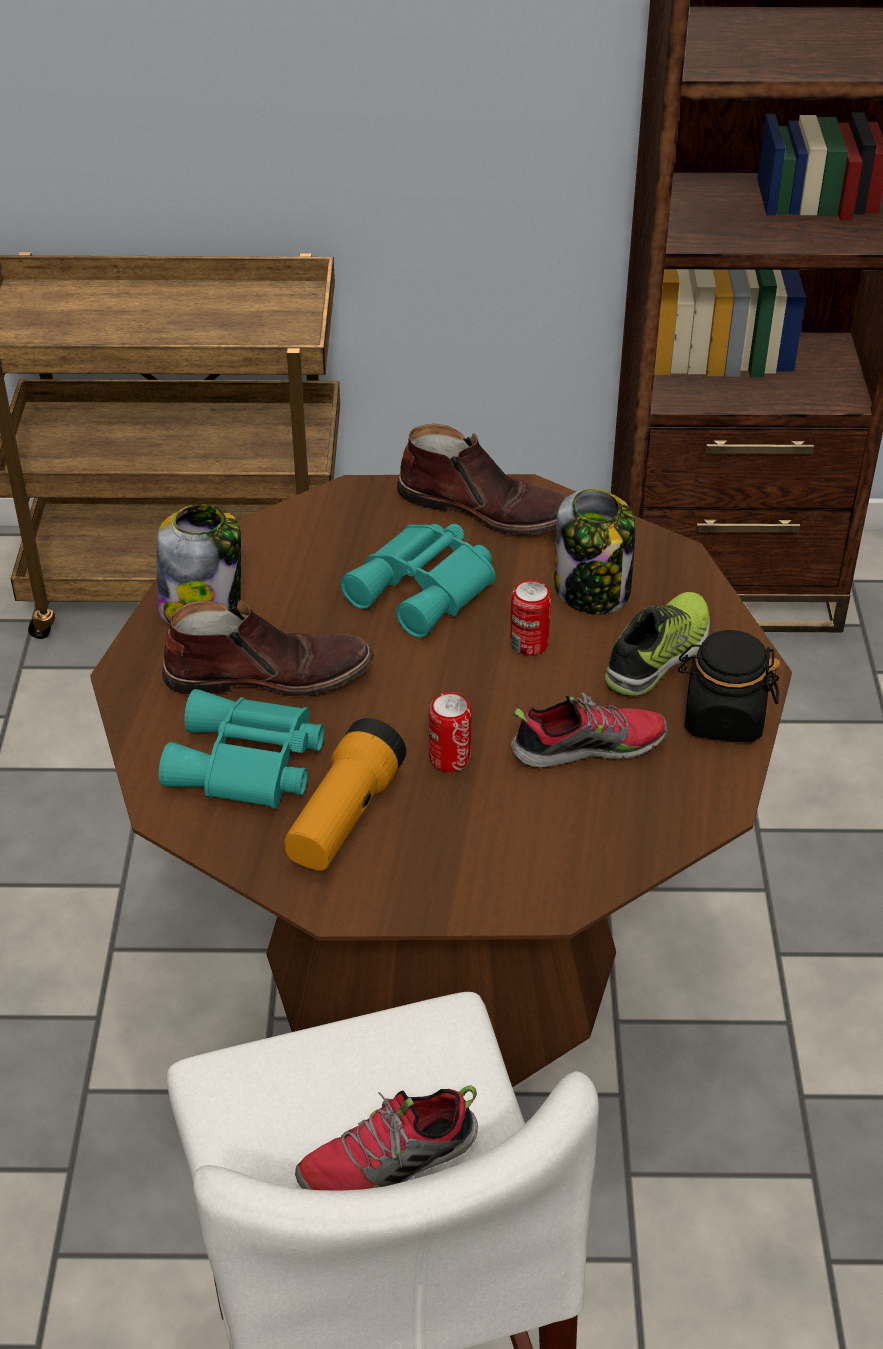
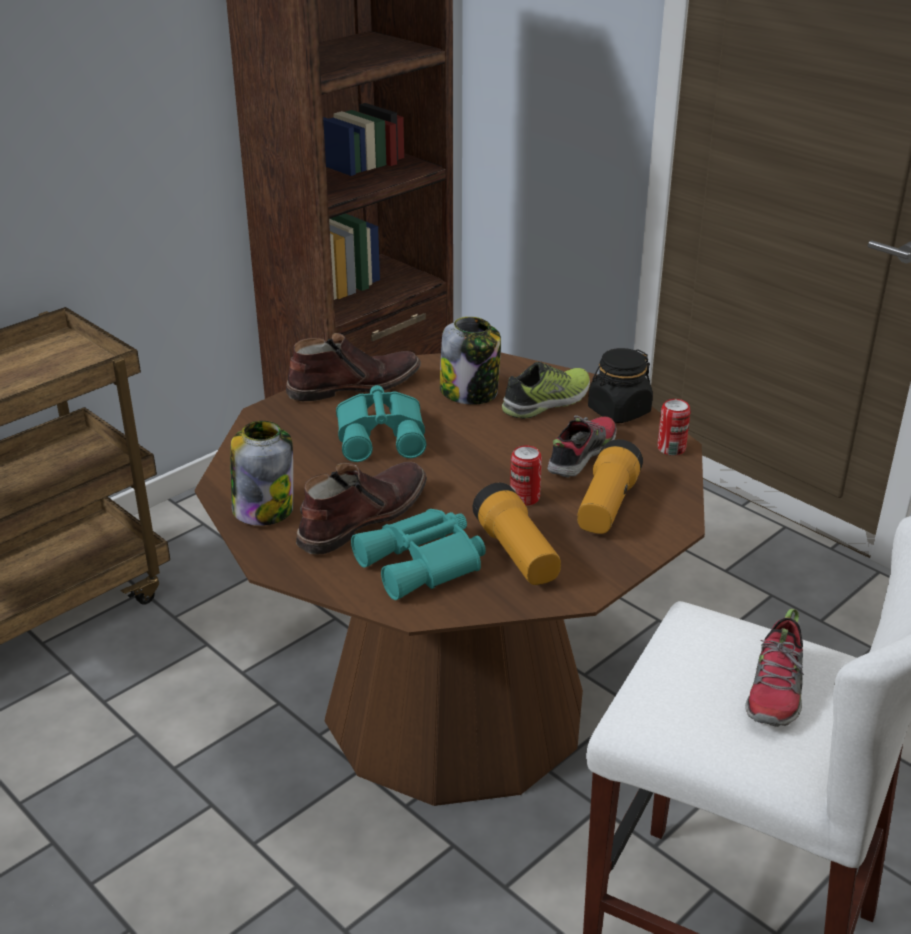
camera: 45 degrees left, 10 degrees down
can [510,580,551,656] -> can moved to [658,399,691,456]
shoe [605,592,710,696] -> shoe turned 60 degrees clockwise [502,362,590,419]
none -> flashlight [577,439,643,534]

